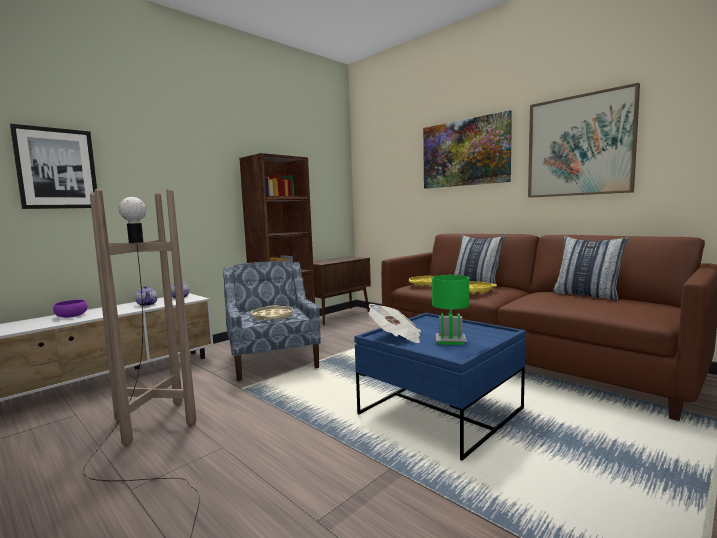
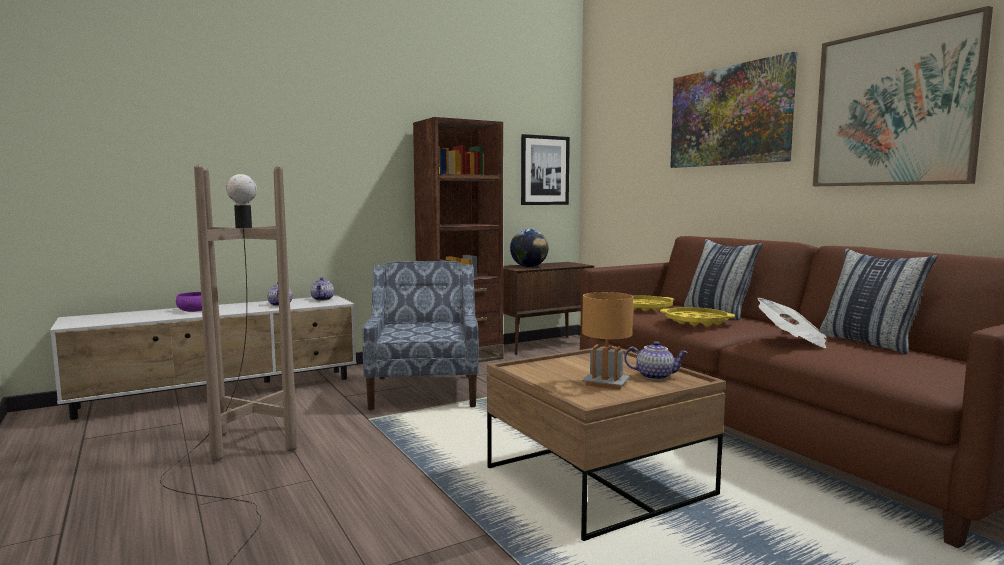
camera: 15 degrees right, 0 degrees up
picture [10,124,97,209] -> picture moved to [521,134,570,205]
beige tray [251,305,293,321] -> none
blue coffee table [354,313,526,461] -> brown coffee table [487,345,726,541]
newspaper [369,304,421,343] -> newspaper moved to [757,298,827,348]
green table lamp [432,275,469,345] -> brown table lamp [582,292,633,390]
none -> globe [510,229,548,267]
none -> teapot [624,341,688,380]

